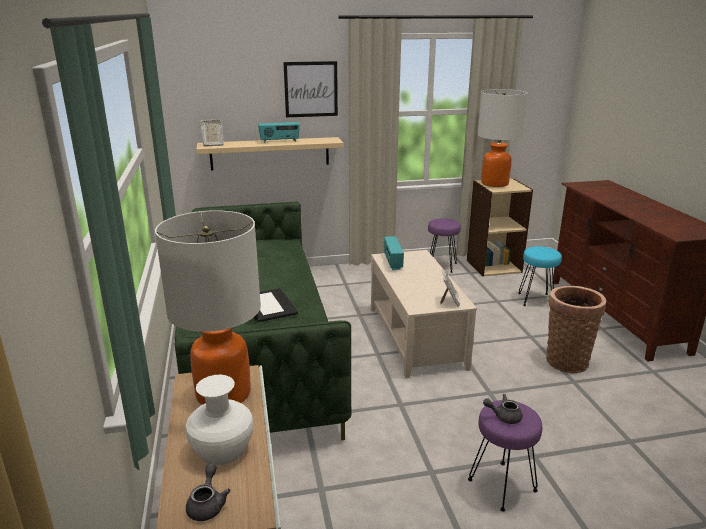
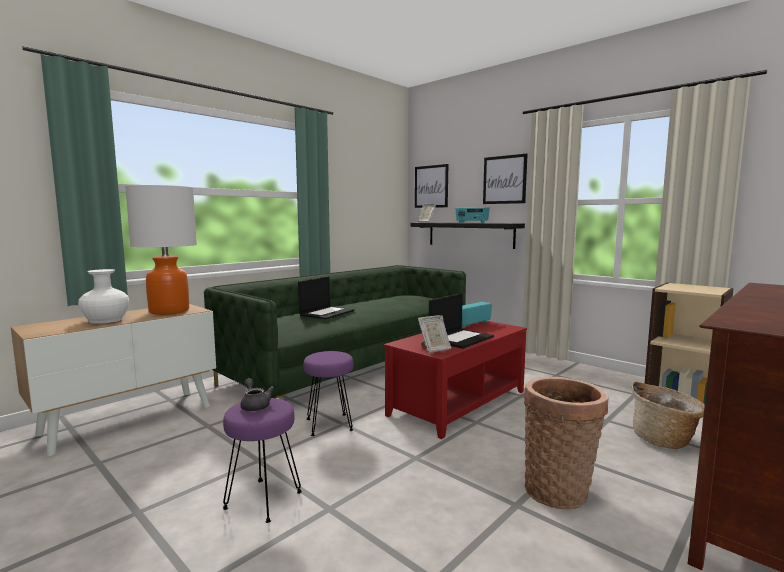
camera: 55 degrees right, 15 degrees down
grey teapot [186,463,230,521] -> none
beige shelf [196,137,343,171] -> black shelf [410,223,525,249]
beige coffee table [371,250,477,378] -> red coffee table [384,321,527,439]
purple stool [428,219,461,273] -> purple stool moved to [303,351,353,436]
table lamp [477,89,528,187] -> none
turquoise stool [518,246,562,306] -> basket [632,381,705,449]
none -> picture [415,164,448,208]
none -> laptop [429,293,494,349]

